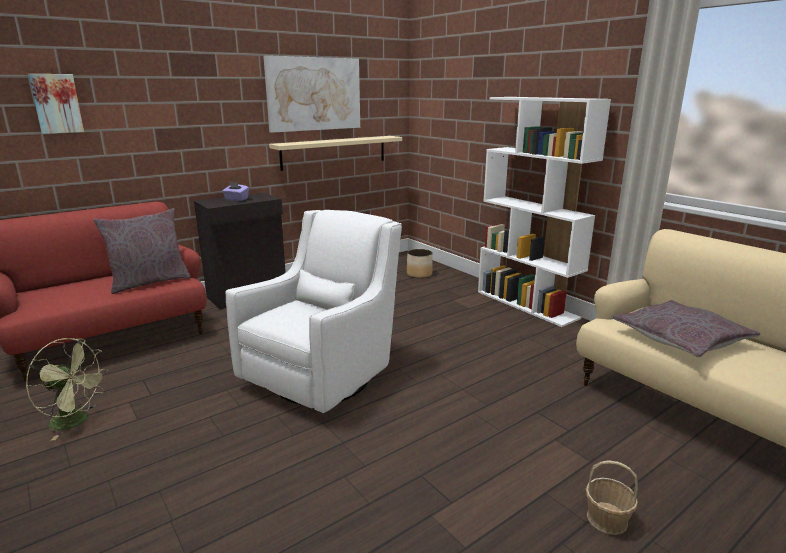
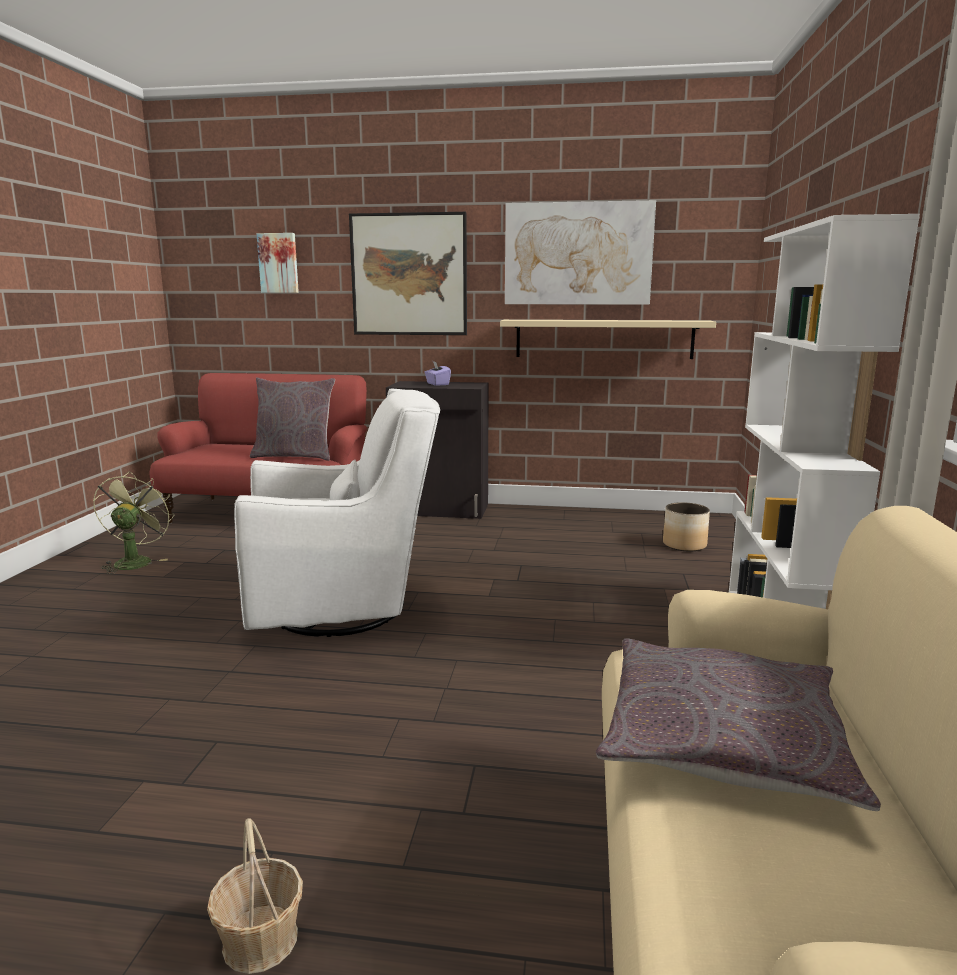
camera: 45 degrees right, 5 degrees down
green fan [26,338,109,441] -> green fan turned 150 degrees counterclockwise [93,471,174,574]
none -> picture [349,212,467,335]

